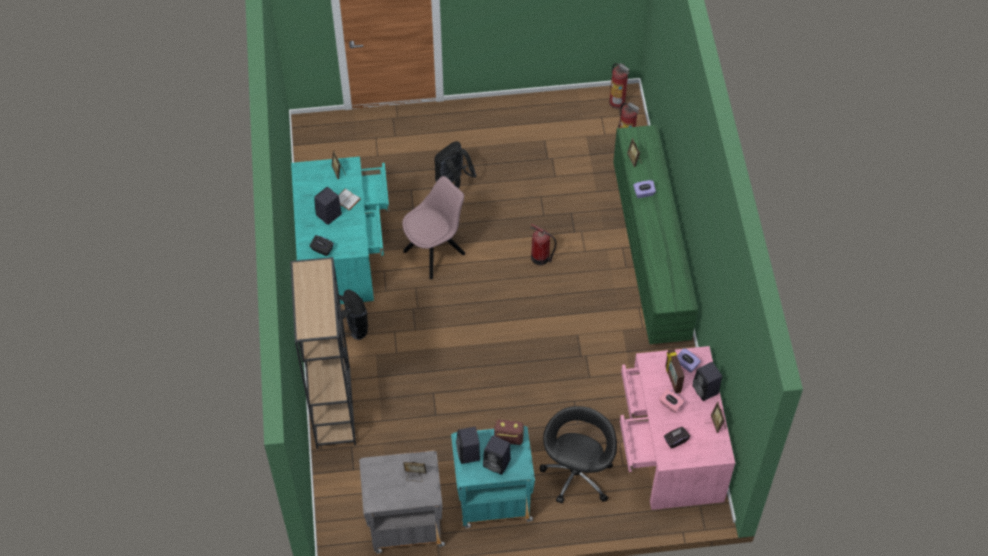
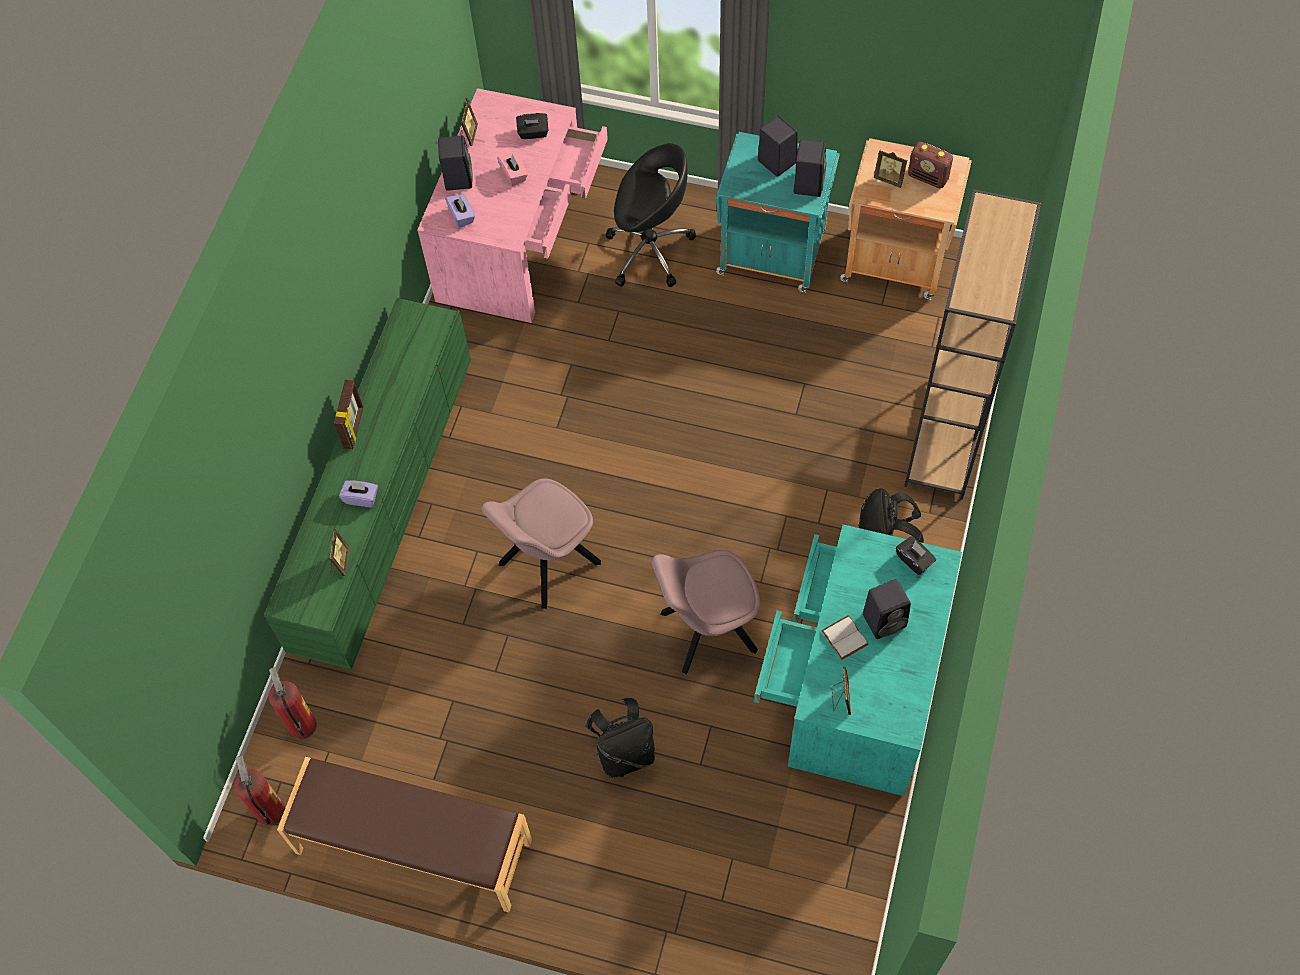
camera: 155 degrees left, 5 degrees up
grey cart [359,450,445,554] -> brown cart [840,138,972,300]
radio [494,420,524,445] -> radio moved to [908,142,953,188]
fire extinguisher [530,223,556,265] -> pink chair [482,478,601,609]
black office chair [540,406,617,503] -> black office chair turned 120 degrees counterclockwise [605,143,696,287]
picture frame [665,348,685,394] -> picture frame moved to [334,380,363,449]
none -> brown bench [277,757,532,913]

